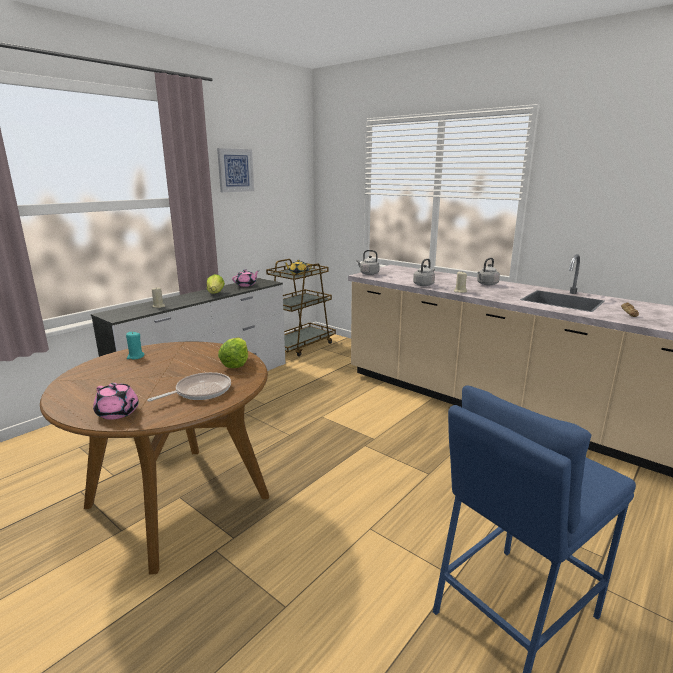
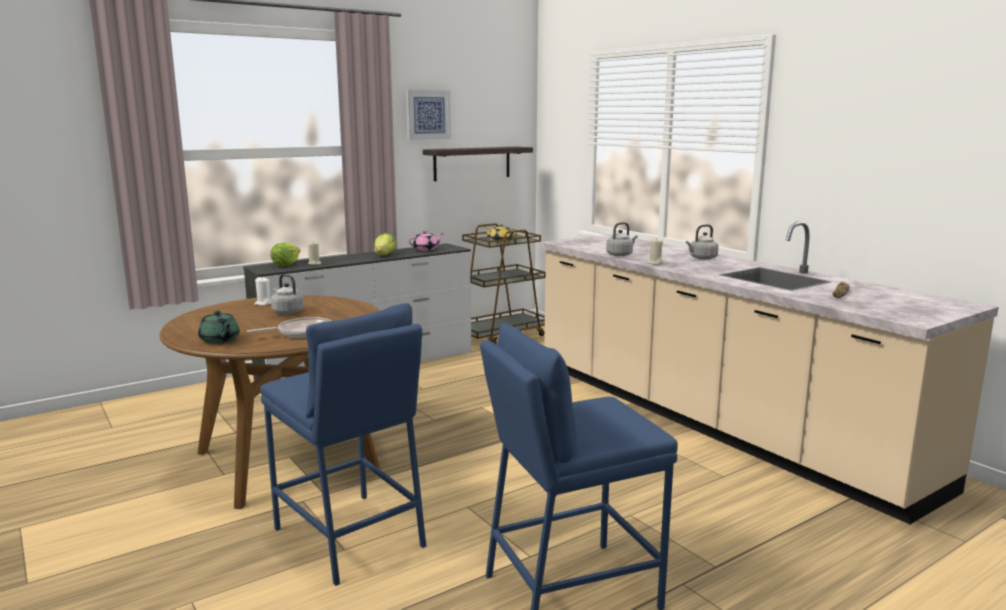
camera: 15 degrees right, 5 degrees down
pink teapot [93,383,139,420] -> green teapot [198,310,240,344]
turquoise candle [126,332,145,359] -> white candle [254,276,271,305]
lettuce [218,337,248,368] -> lettuce moved to [270,243,300,266]
grey kettle [356,250,380,275] -> grey kettle moved to [271,274,304,315]
none -> blue stool [260,303,426,586]
none -> shelf [423,147,533,181]

